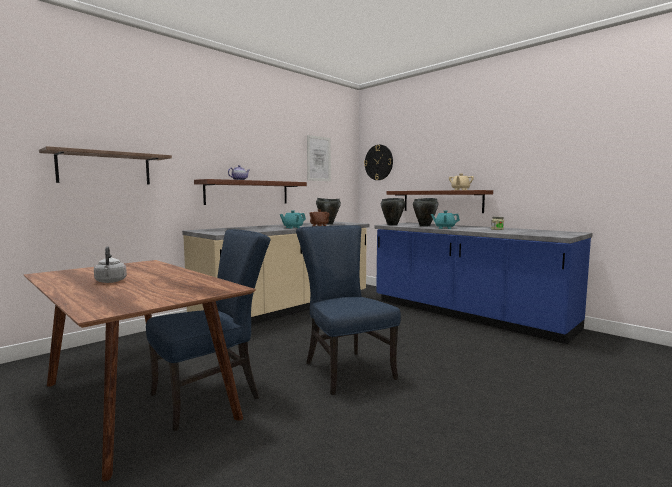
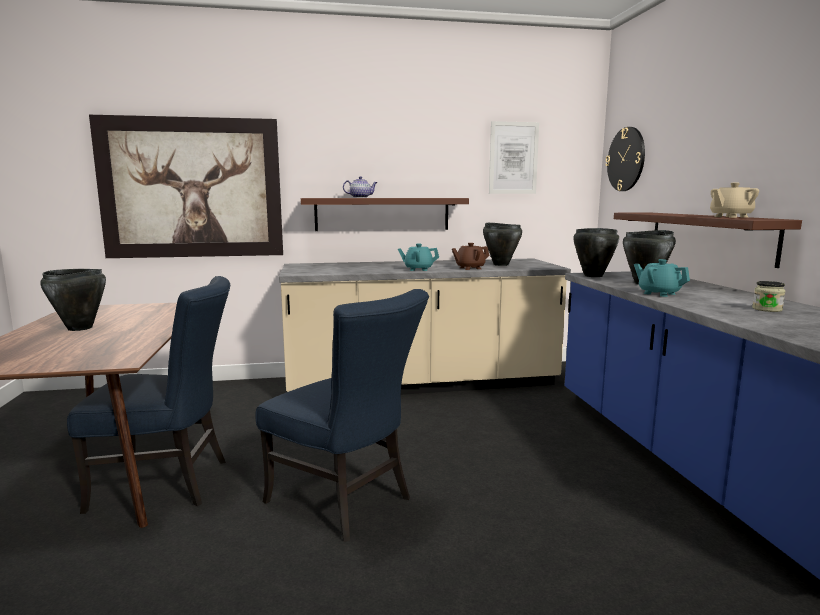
camera: 35 degrees right, 5 degrees up
shelf [39,146,172,185] -> picture [89,115,283,258]
grey kettle [94,246,127,283] -> black cooking pot [40,269,106,331]
blue chair [296,225,401,395] -> blue chair turned 120 degrees clockwise [256,289,429,542]

